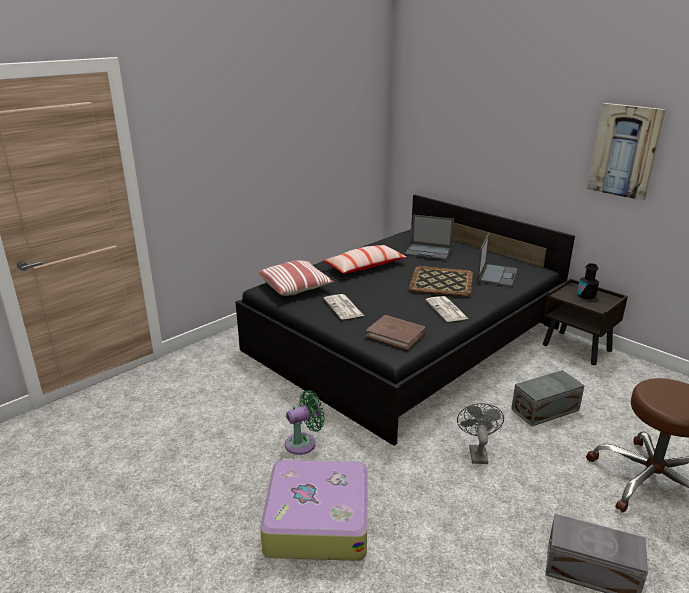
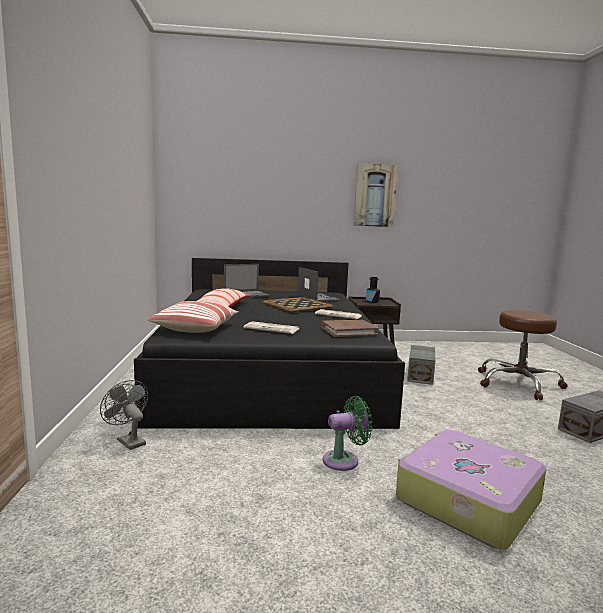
camera: 50 degrees left, 15 degrees down
green fan [285,390,325,455] -> green fan turned 60 degrees clockwise [323,396,372,471]
grey fan [457,403,504,464] -> grey fan moved to [100,380,148,450]

